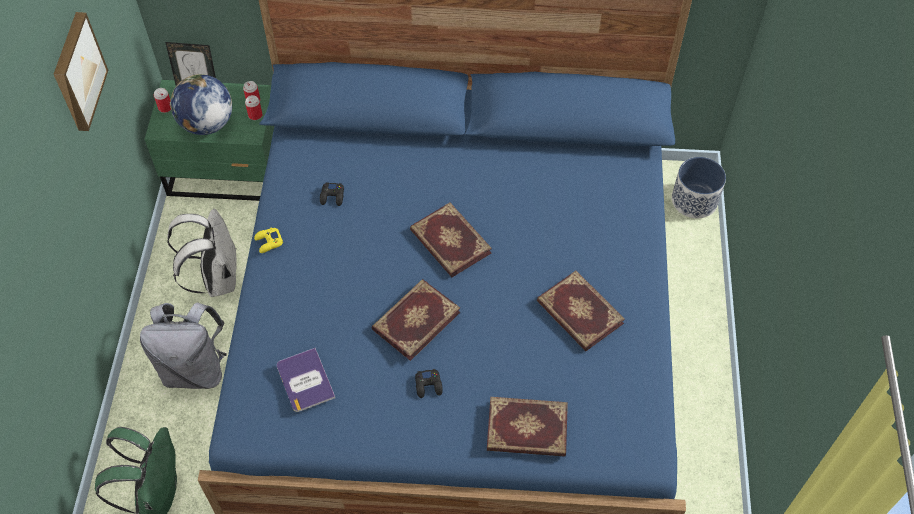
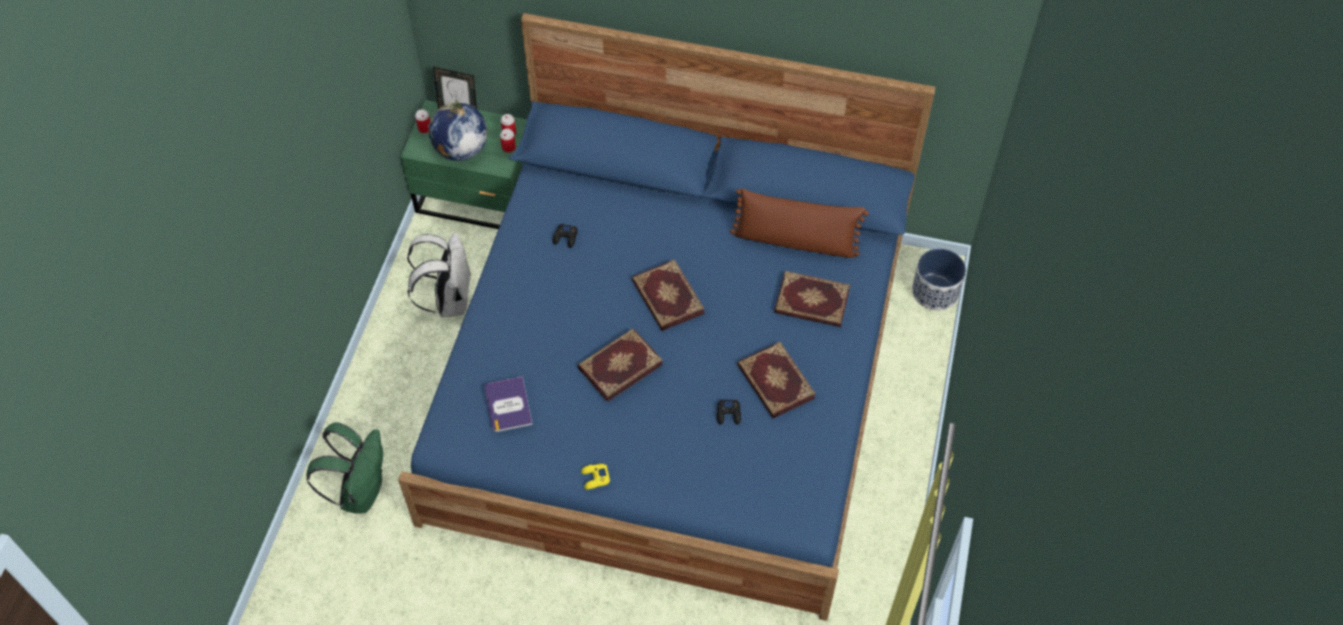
camera: 10 degrees right, 0 degrees up
picture [54,12,108,131] -> none
grey backpack [140,302,227,389] -> none
yellow game controller [254,228,283,253] -> yellow game controller moved to [581,464,610,490]
black game controller [415,369,443,398] -> black game controller moved to [717,400,741,425]
book [487,397,568,457] -> book moved to [774,271,850,327]
none -> brown pillow [730,188,869,258]

